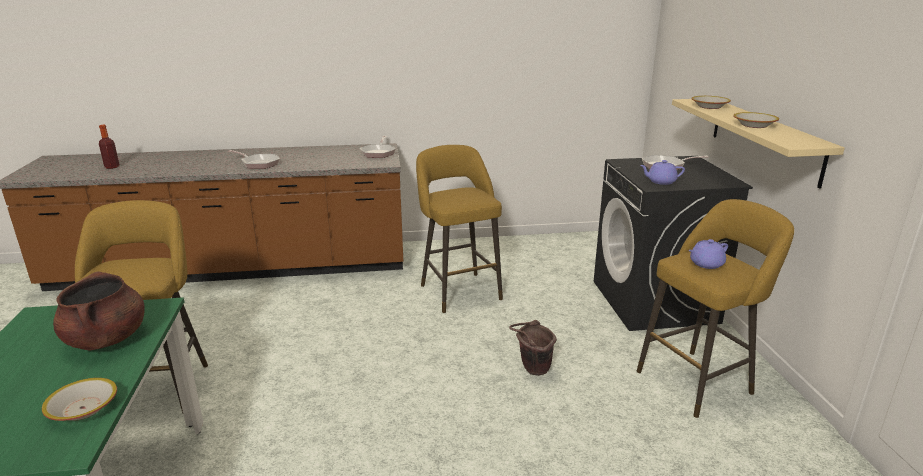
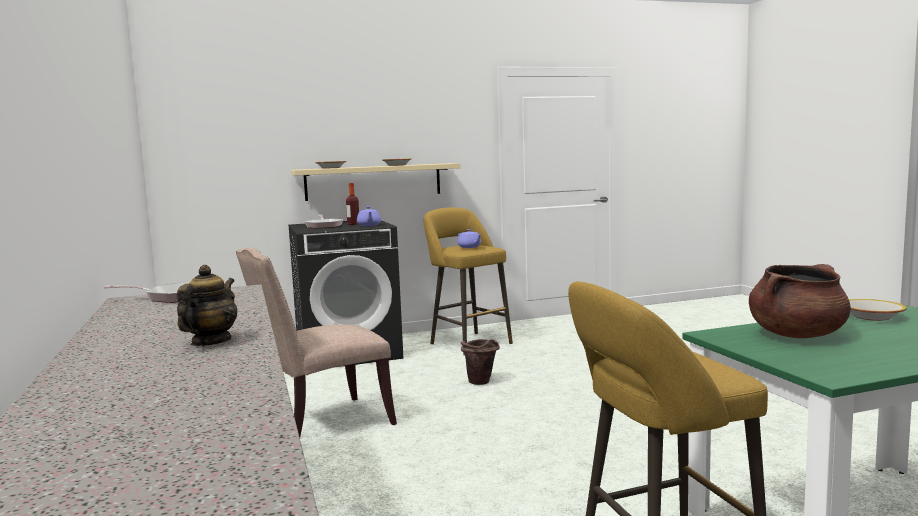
camera: 100 degrees left, 15 degrees down
bottle [99,125,120,169] -> bottle moved to [346,183,359,225]
frying pan [228,150,280,169] -> teapot [177,265,237,346]
yellow stool [416,145,503,313] -> beige chair [236,247,397,437]

